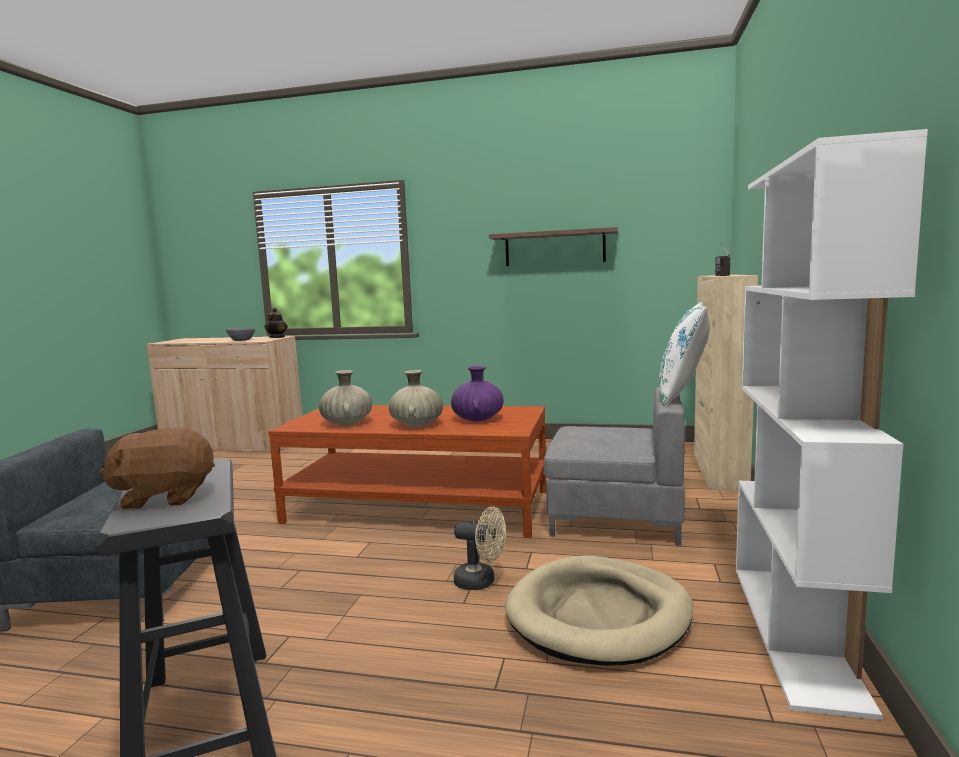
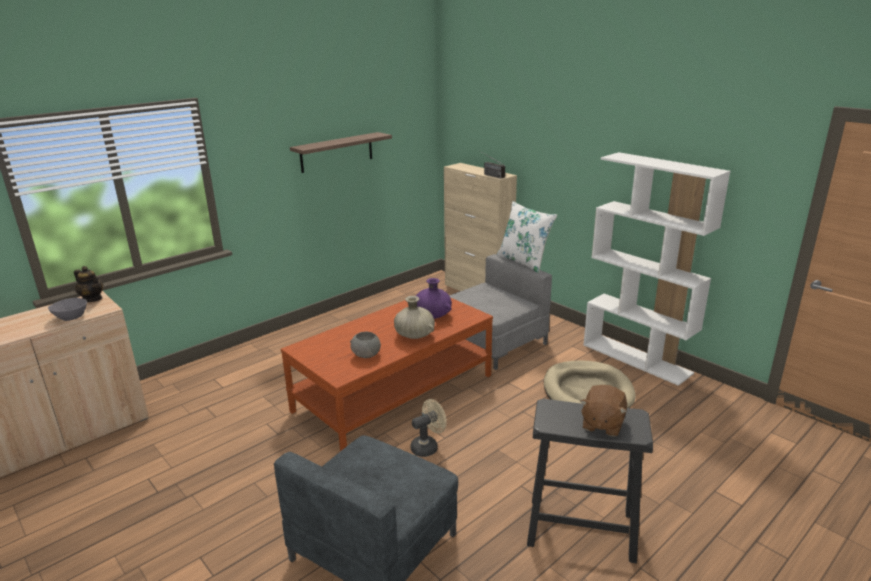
camera: 55 degrees left, 15 degrees up
beige vase [319,370,372,425] -> grey bowl [350,332,381,358]
beige fan [454,507,506,590] -> beige fan moved to [411,399,447,457]

